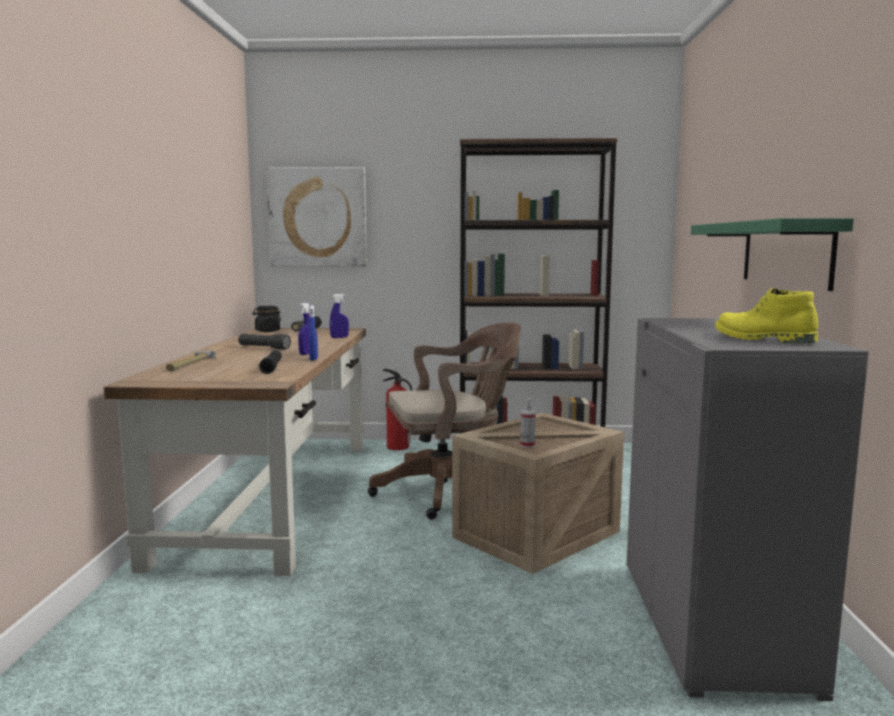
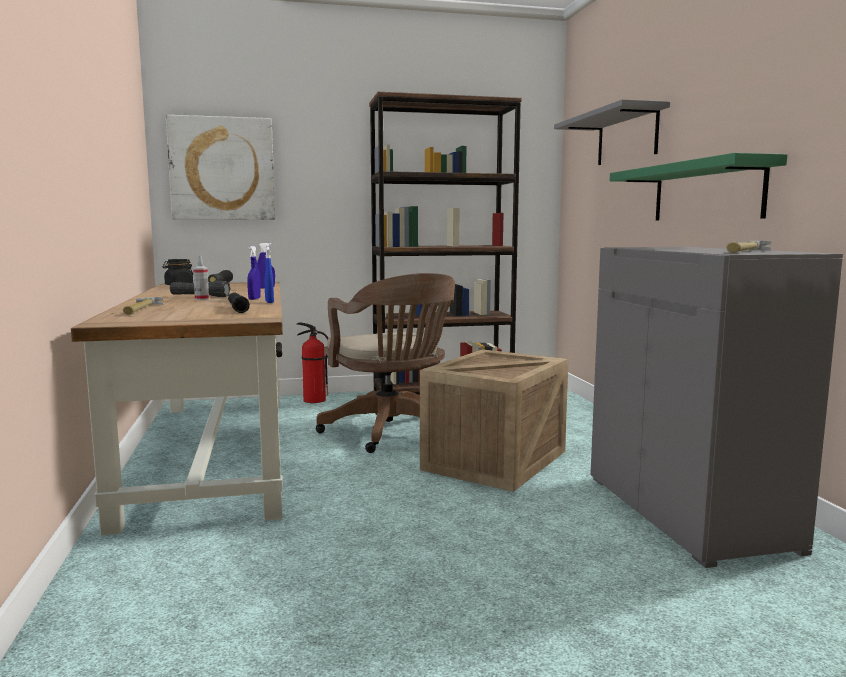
camera: 15 degrees left, 0 degrees up
brown office chair [368,322,521,520] -> brown office chair turned 90 degrees clockwise [316,273,455,453]
spray bottle [520,399,536,448] -> spray bottle moved to [193,256,209,300]
yellow boot [715,288,818,344] -> hammer [727,241,771,253]
none -> grey shelf [554,99,670,165]

